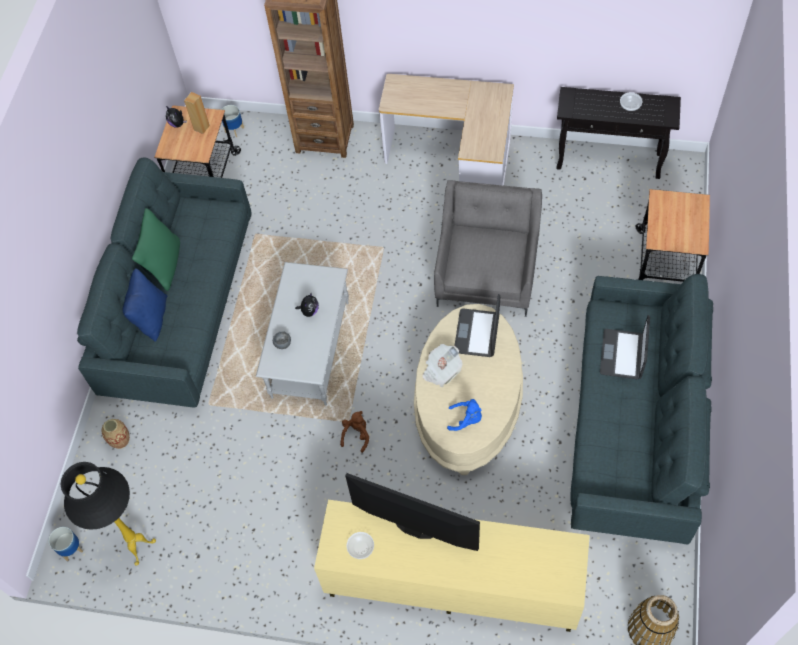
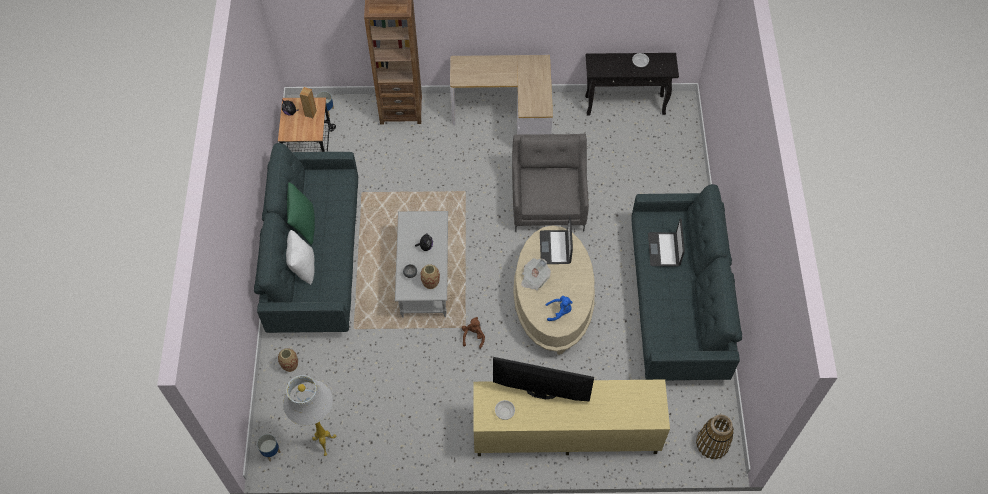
camera: 15 degrees left, 0 degrees up
black floor lamp [61,462,156,566] -> white floor lamp [283,375,336,456]
blue pillow [123,268,167,342] -> white pillow [286,230,315,285]
cart [635,189,710,282] -> none
none -> vase [420,265,440,289]

